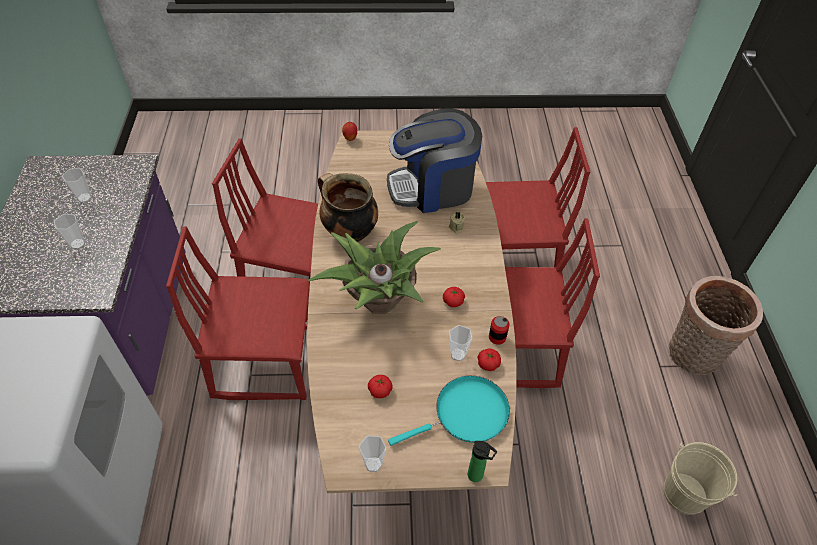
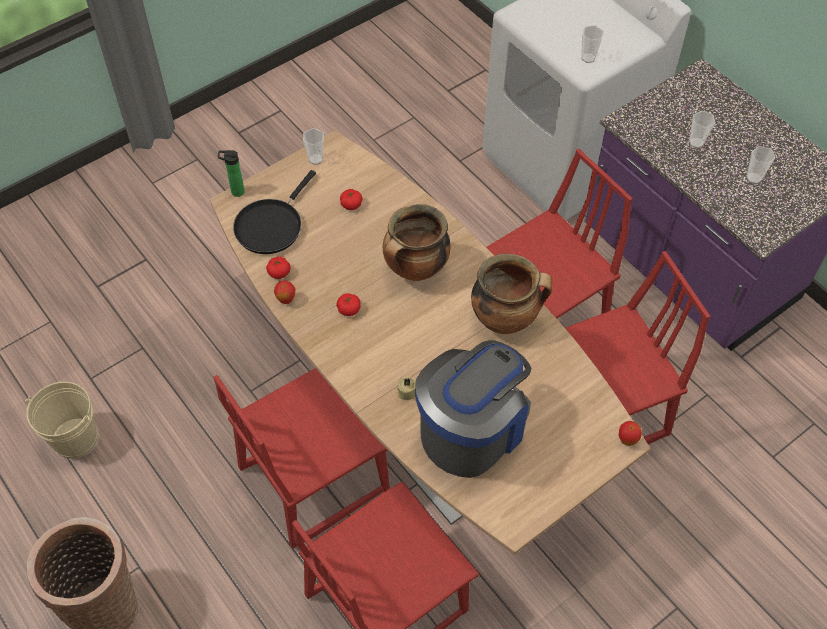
camera: 145 degrees right, 5 degrees up
potted plant [308,221,440,314] -> cooking pot [383,204,451,281]
turquoise frying pan [388,376,510,446] -> black frying pan [233,170,316,254]
cup [449,325,473,361] -> cup moved to [581,25,604,63]
can [489,316,510,345] -> apple [274,281,295,304]

